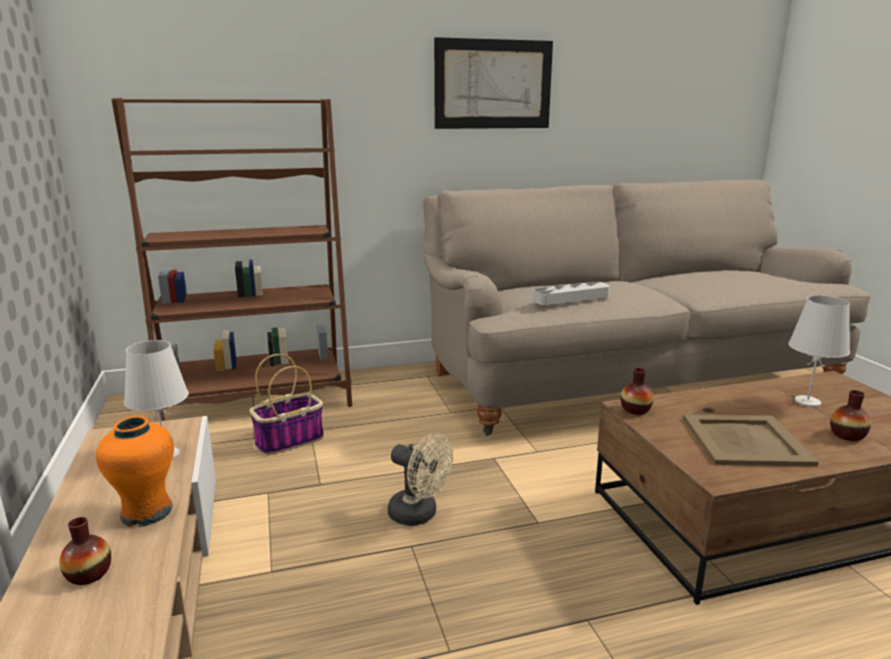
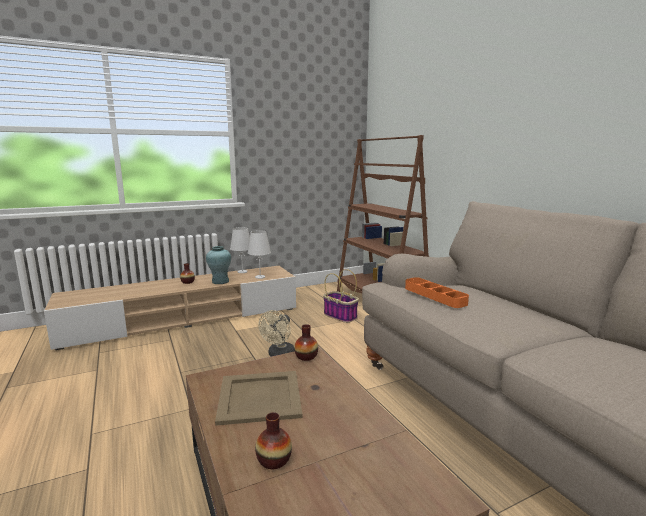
camera: 80 degrees right, 5 degrees down
orange vase [96,416,174,527] -> turquoise vase [206,246,231,284]
picture [434,37,553,129] -> none
grey tray [532,282,610,305] -> orange tray [405,277,469,308]
white table lamp [788,295,850,407] -> white table lamp moved to [230,227,250,273]

